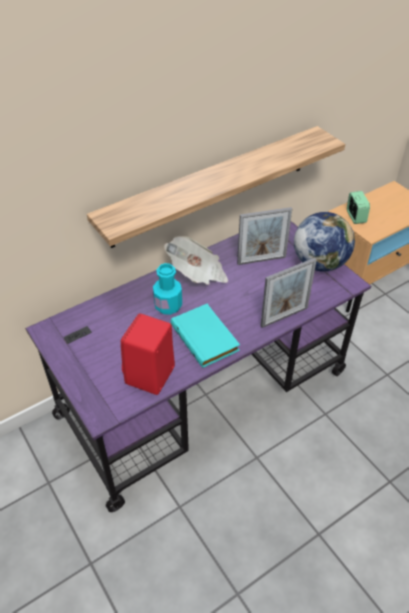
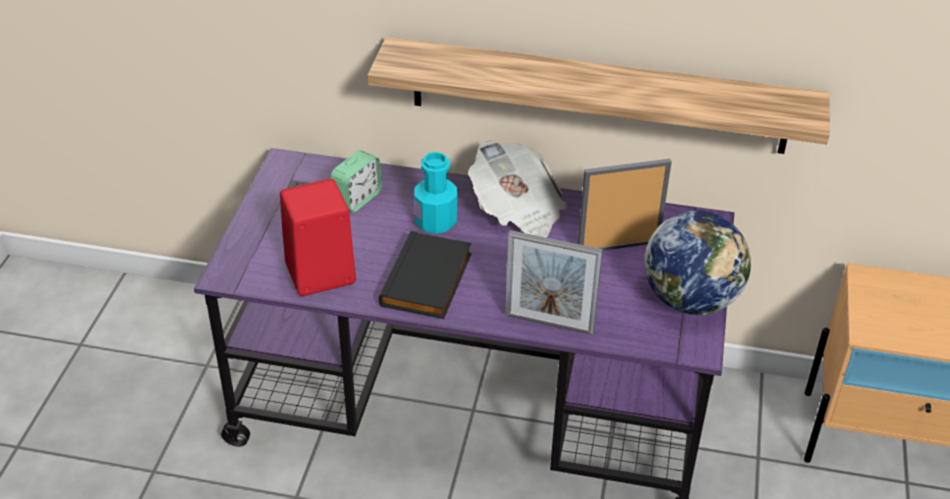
camera: 45 degrees right, 5 degrees down
turquoise book [171,304,240,368] -> black book [379,231,472,319]
picture frame [237,207,292,265] -> picture frame turned 135 degrees clockwise [578,159,672,251]
alarm clock [347,191,370,224] -> alarm clock moved to [331,150,382,213]

